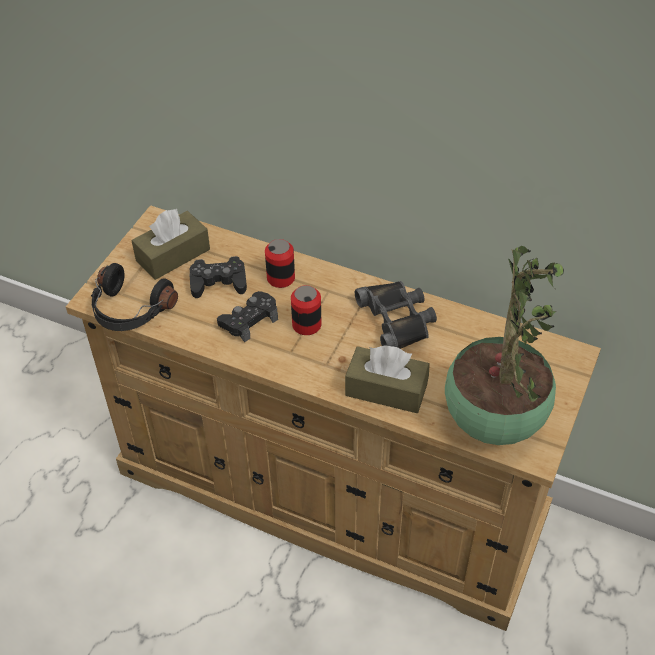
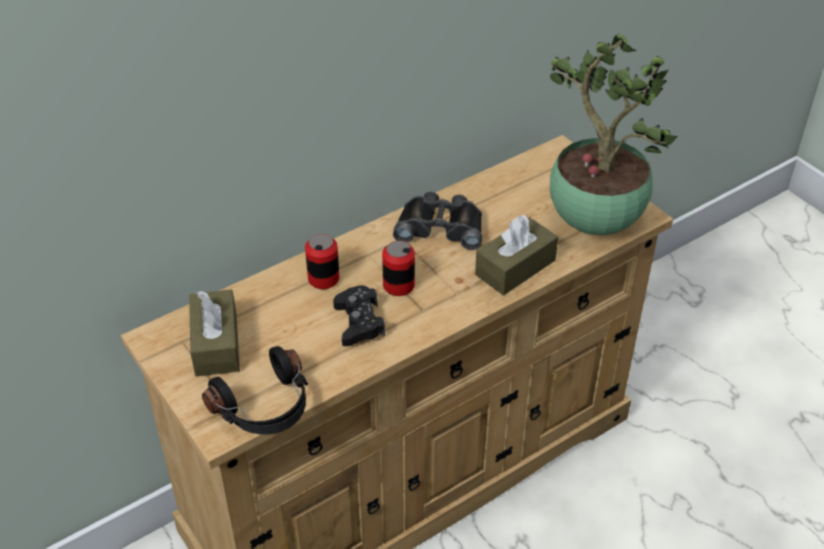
camera: 60 degrees left, 5 degrees down
black game controller [190,256,247,298] -> none

